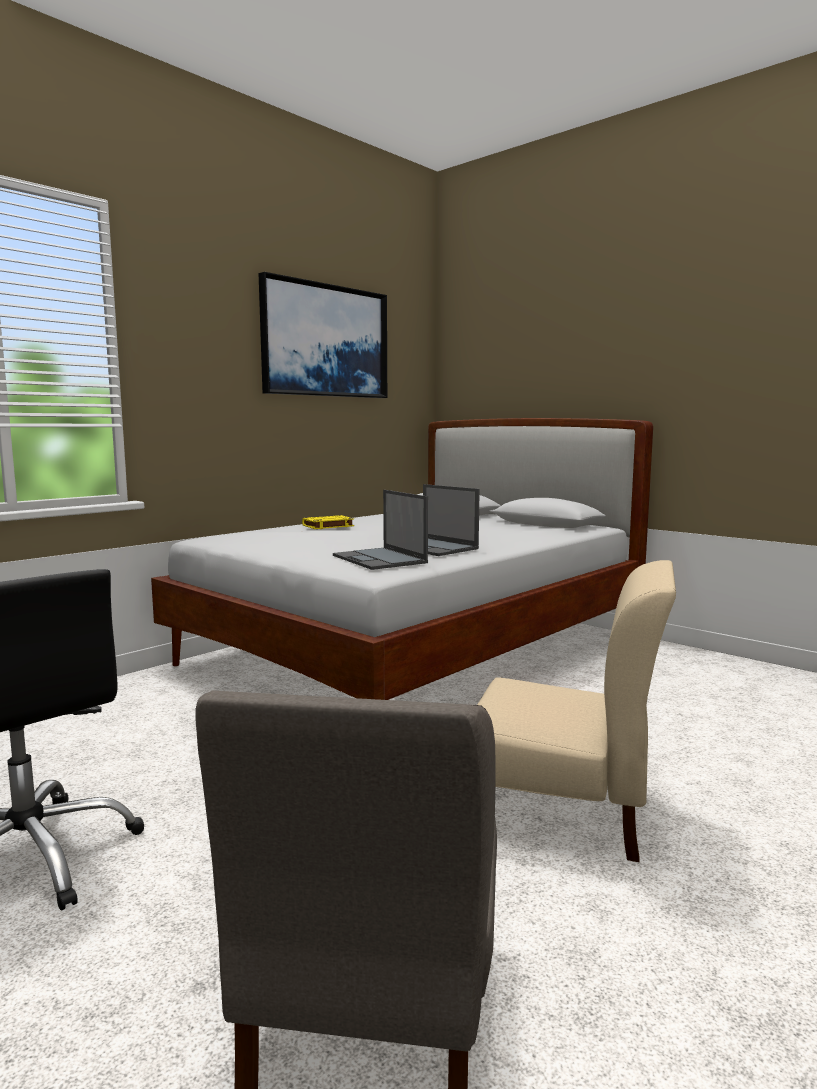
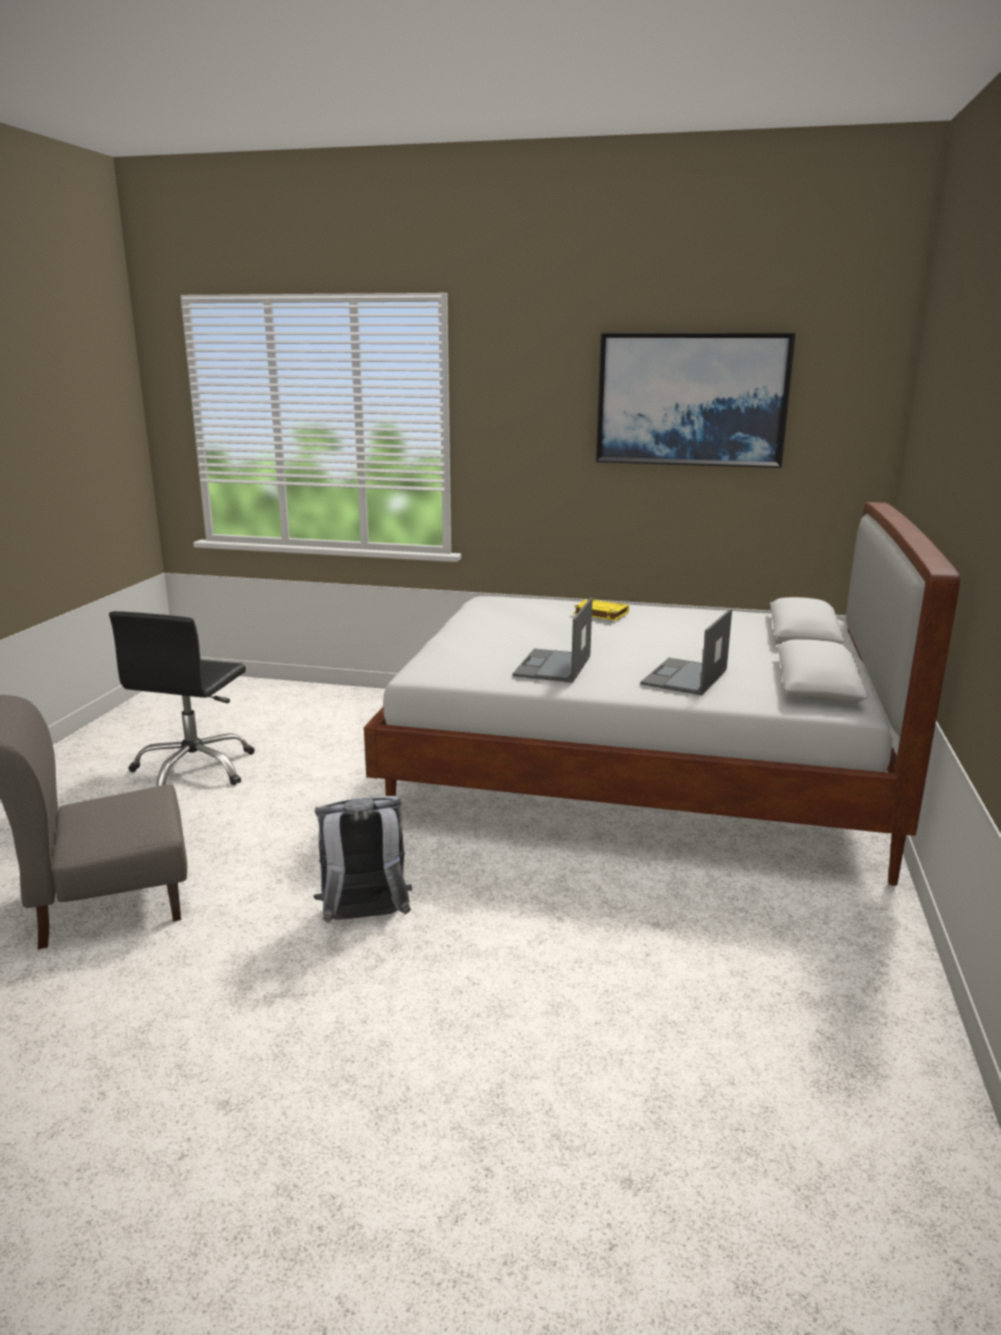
camera: 60 degrees right, 10 degrees up
laptop [333,490,428,570] -> laptop moved to [640,609,732,696]
beige chair [477,560,676,862] -> grey backpack [313,796,412,923]

